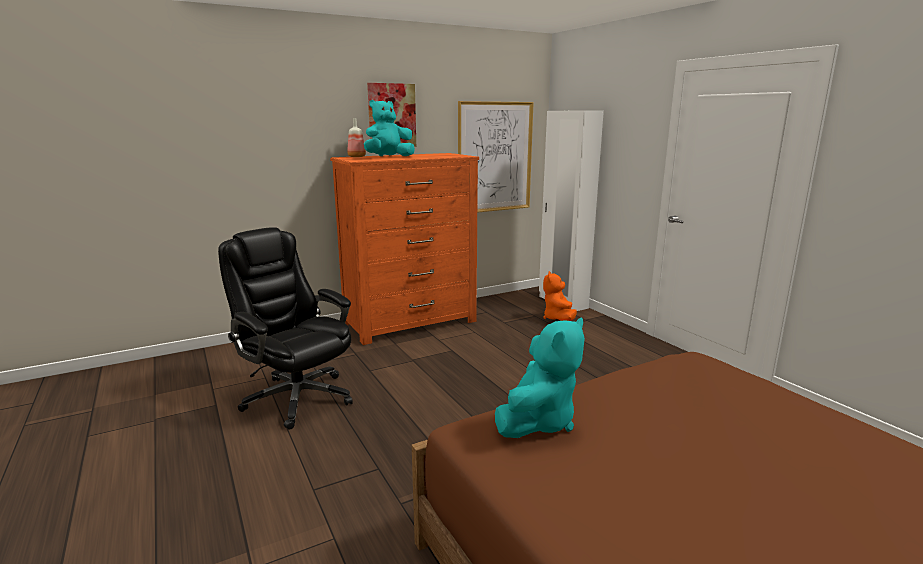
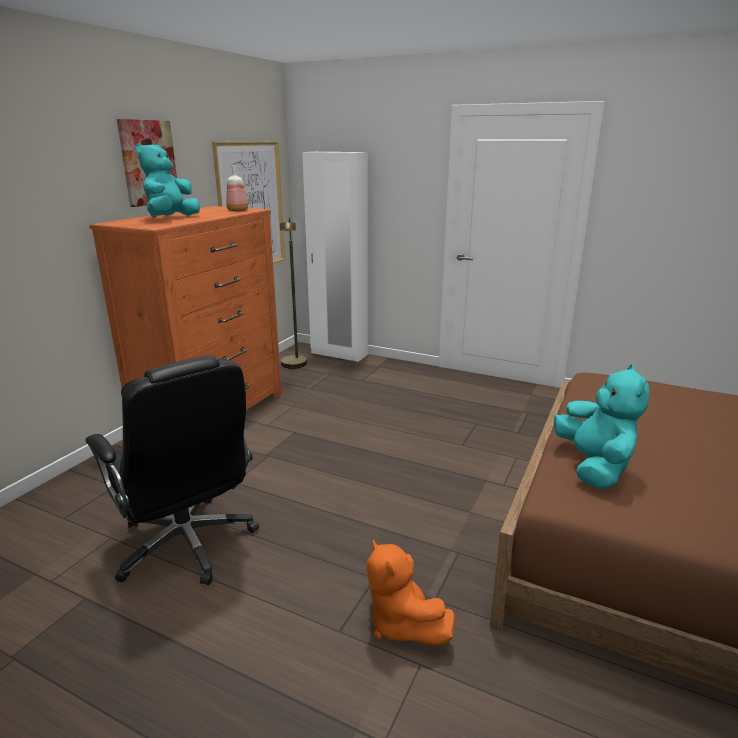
camera: 35 degrees left, 5 degrees up
black office chair [218,227,353,430] -> black office chair turned 135 degrees counterclockwise [85,355,259,585]
bottle [347,118,366,157] -> bottle moved to [226,165,248,212]
orange plush toy [543,271,577,321] -> orange plush toy moved to [367,539,455,645]
none -> brown floor lamp [280,217,307,369]

